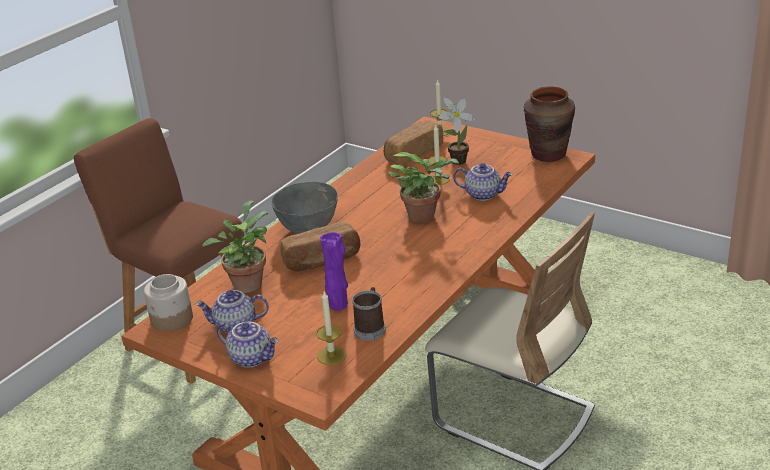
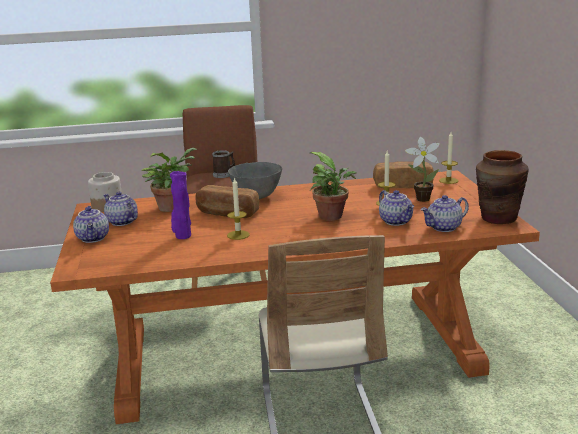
camera: 45 degrees right, 10 degrees down
candle [316,291,346,365] -> candle moved to [227,177,250,240]
mug [352,287,386,341] -> mug moved to [212,150,235,178]
none -> teapot [420,195,469,232]

